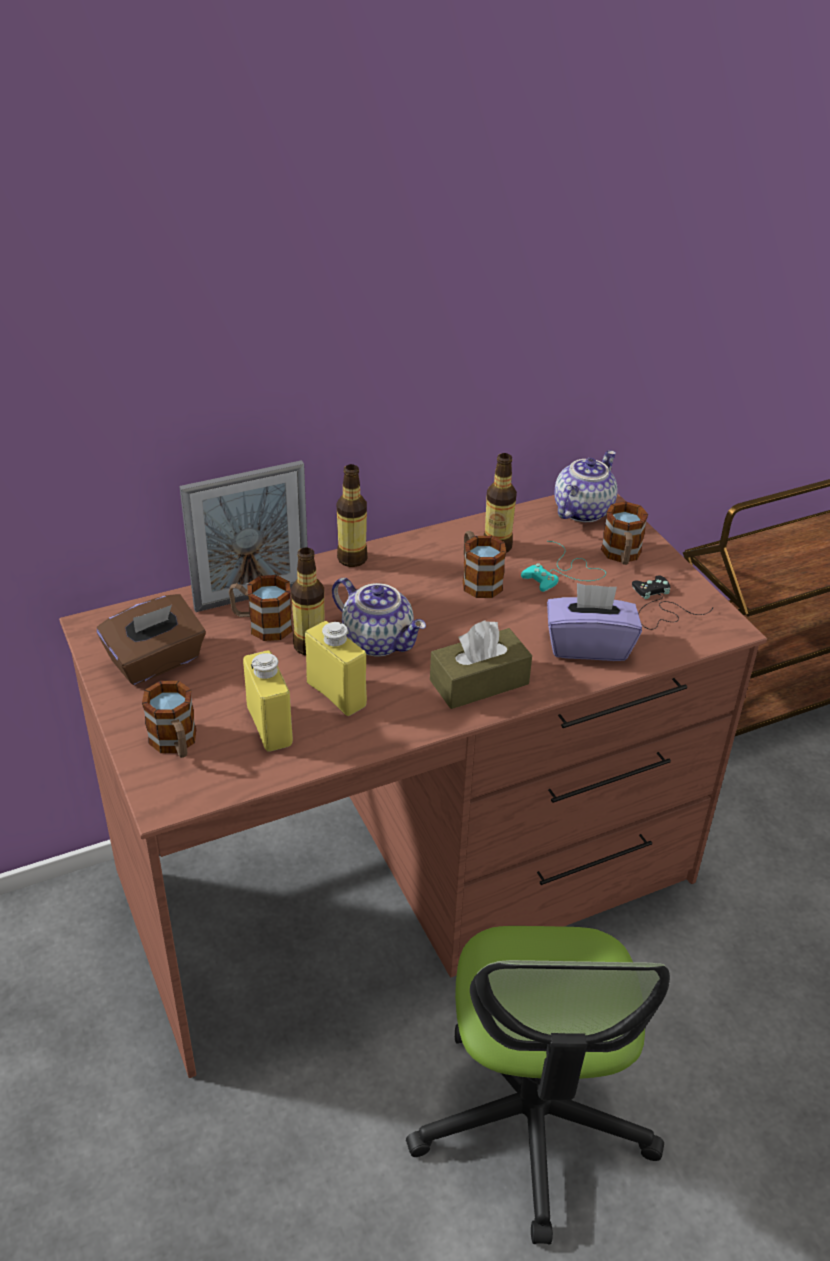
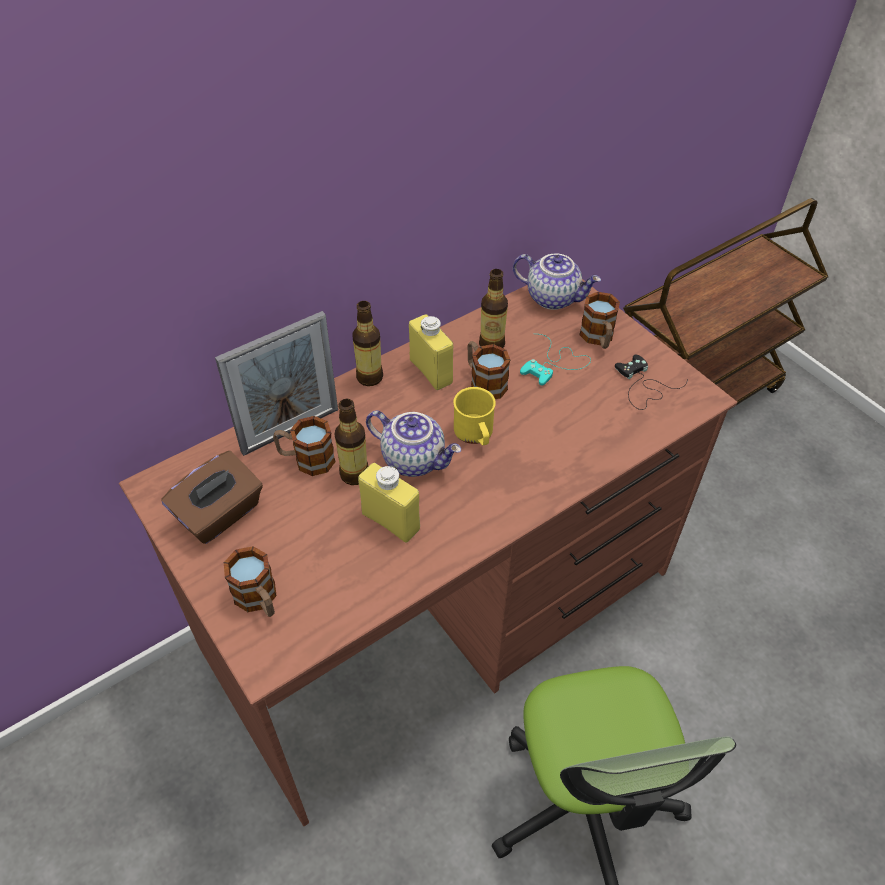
camera: 10 degrees left, 10 degrees up
yellow bottle [243,651,293,752] -> yellow bottle moved to [409,314,453,390]
brown tissue box [430,620,532,709] -> none
purple tissue box [547,583,642,661] -> none
teapot [554,451,618,522] -> teapot turned 90 degrees clockwise [513,253,601,310]
none -> yellow mug [453,387,496,445]

